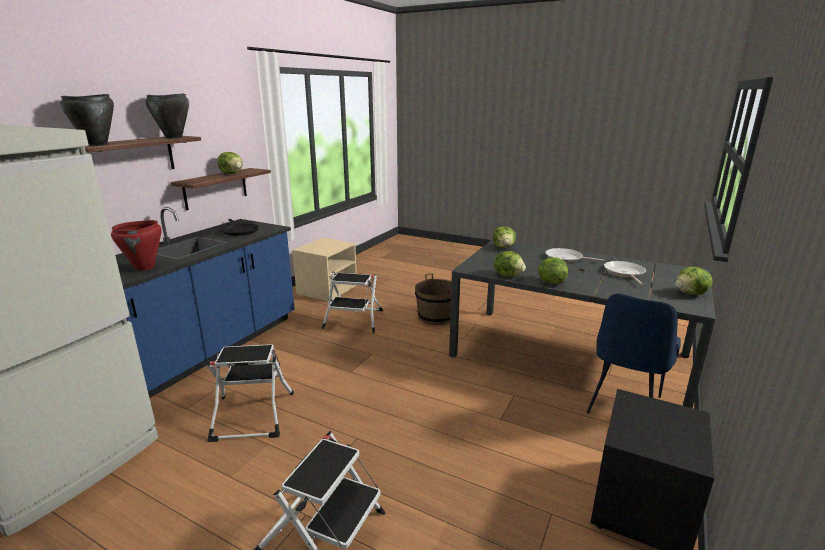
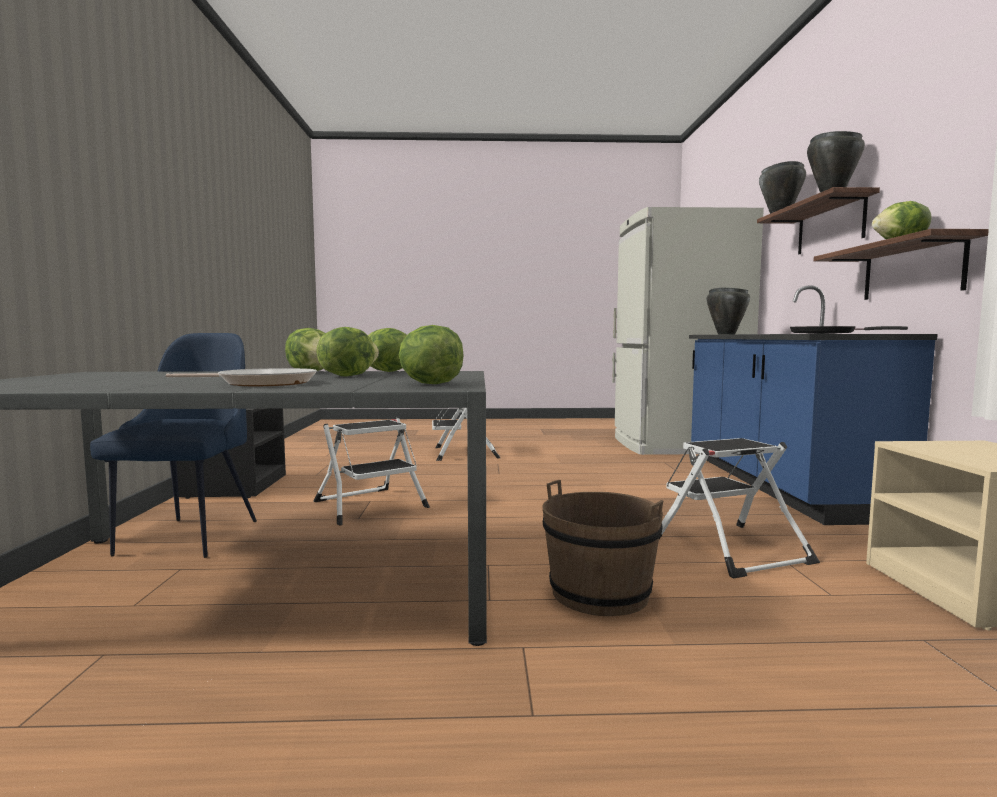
camera: 150 degrees right, 15 degrees down
red cooking pot [111,220,162,271] -> black cooking pot [707,287,750,334]
step ladder [206,344,294,442] -> step ladder moved to [313,417,430,526]
frying pan [604,261,646,285] -> none
lettuce [675,267,713,295] -> lettuce moved to [316,327,379,377]

